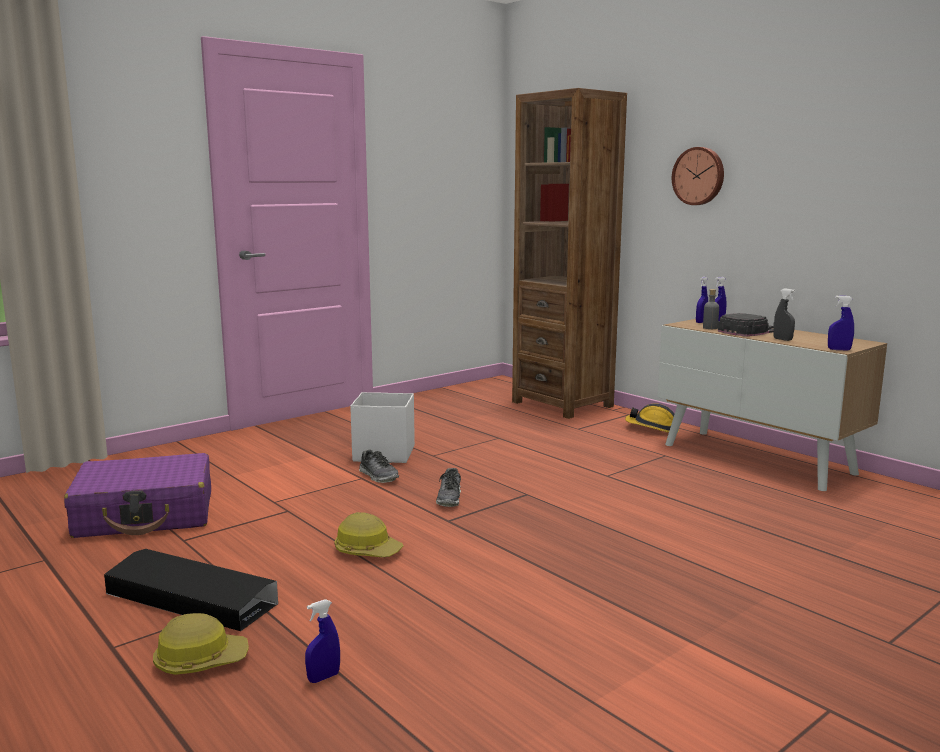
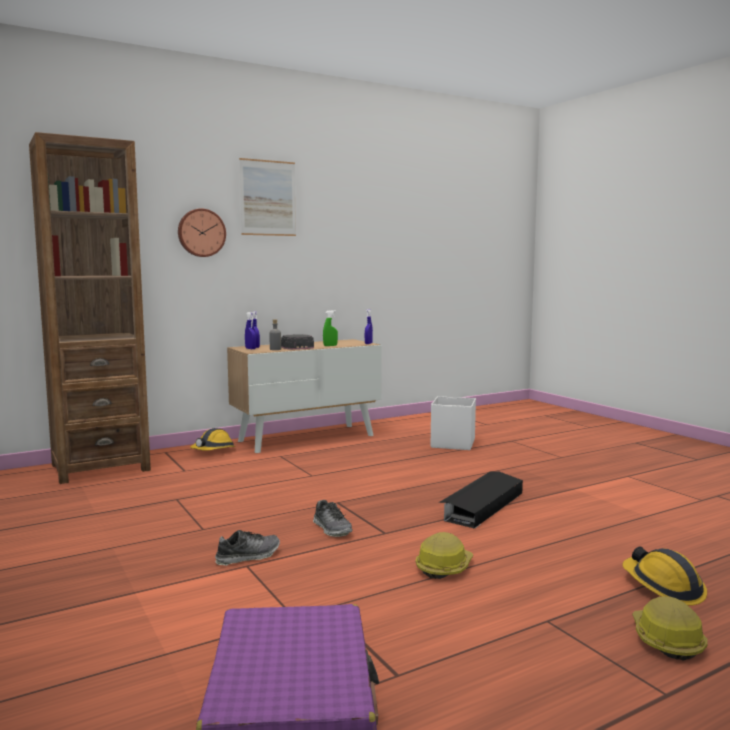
camera: 80 degrees left, 5 degrees down
black storage box [104,549,278,631] -> black storage box moved to [439,471,523,529]
blue spray bottle [305,599,340,683] -> hard hat [623,546,707,606]
white storage box [350,392,415,463] -> white storage box moved to [431,396,476,450]
shoe [436,468,461,507] -> shoe turned 45 degrees clockwise [313,500,353,537]
grey spray bottle [773,288,795,341] -> green spray bottle [323,310,338,346]
none -> picture [239,158,296,236]

